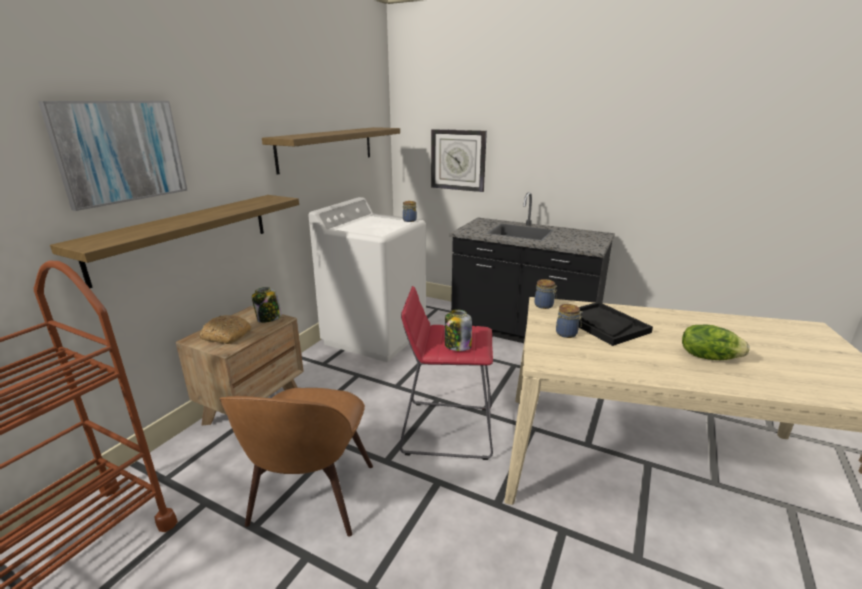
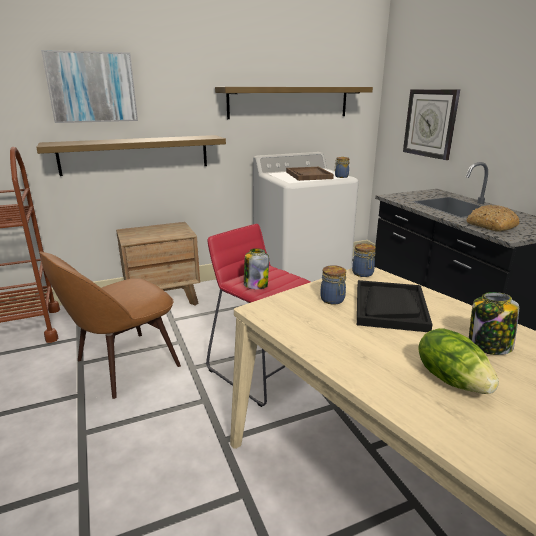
camera: 40 degrees right, 0 degrees up
bread [200,315,251,344] -> bread moved to [466,205,520,232]
jar [252,287,282,323] -> jar moved to [469,292,519,355]
none -> brown tray [286,167,334,181]

